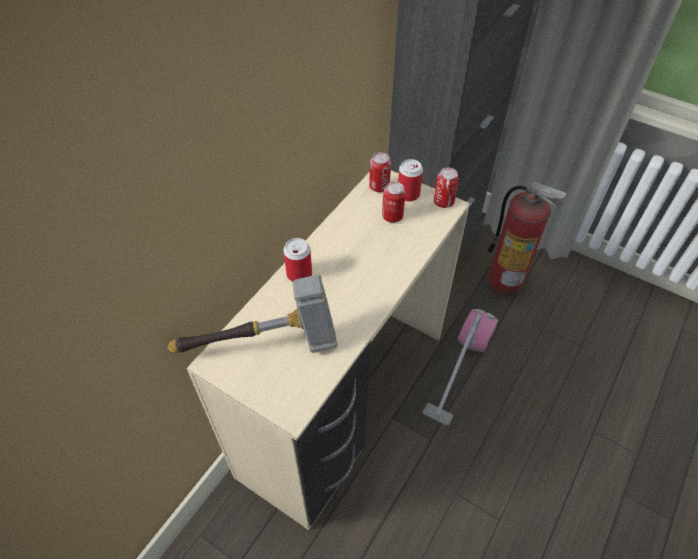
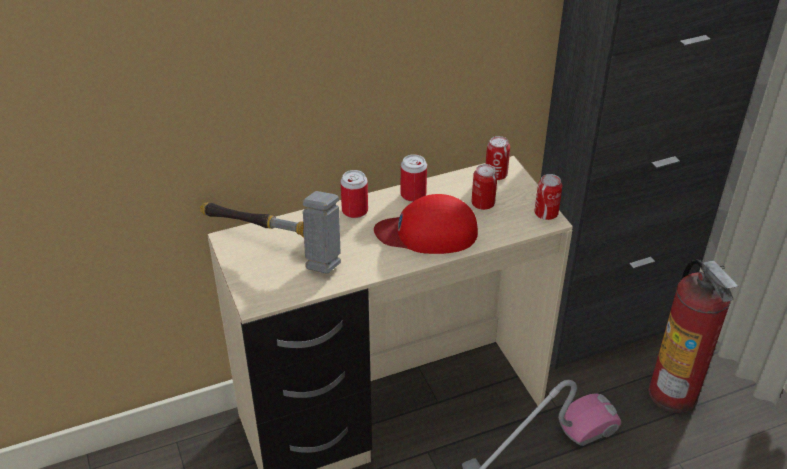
camera: 35 degrees right, 10 degrees down
can [398,159,423,202] -> can moved to [401,154,427,202]
none -> red cap [374,194,478,254]

